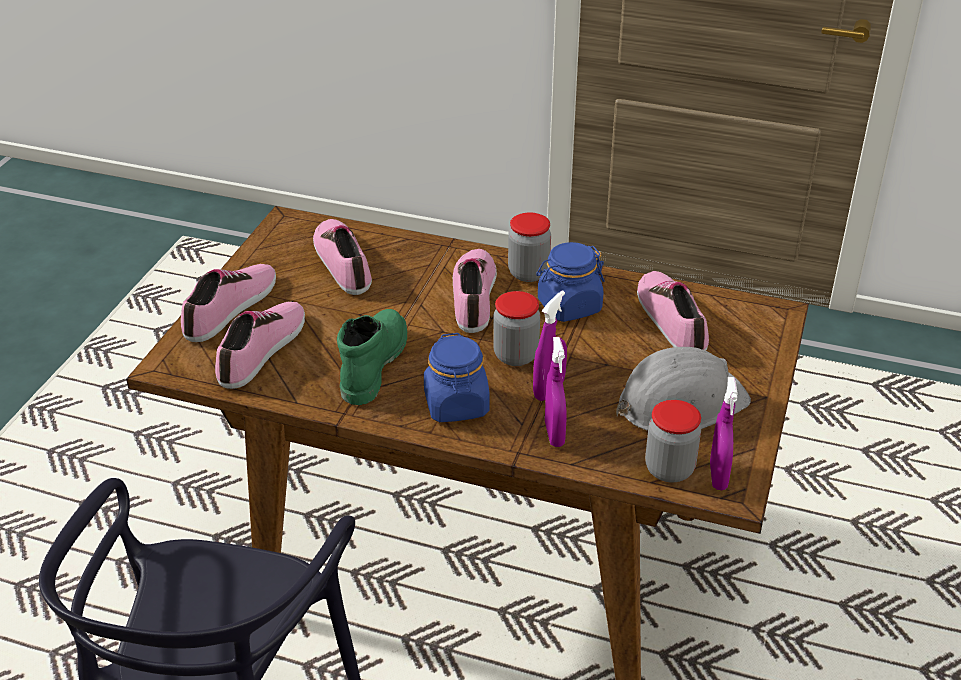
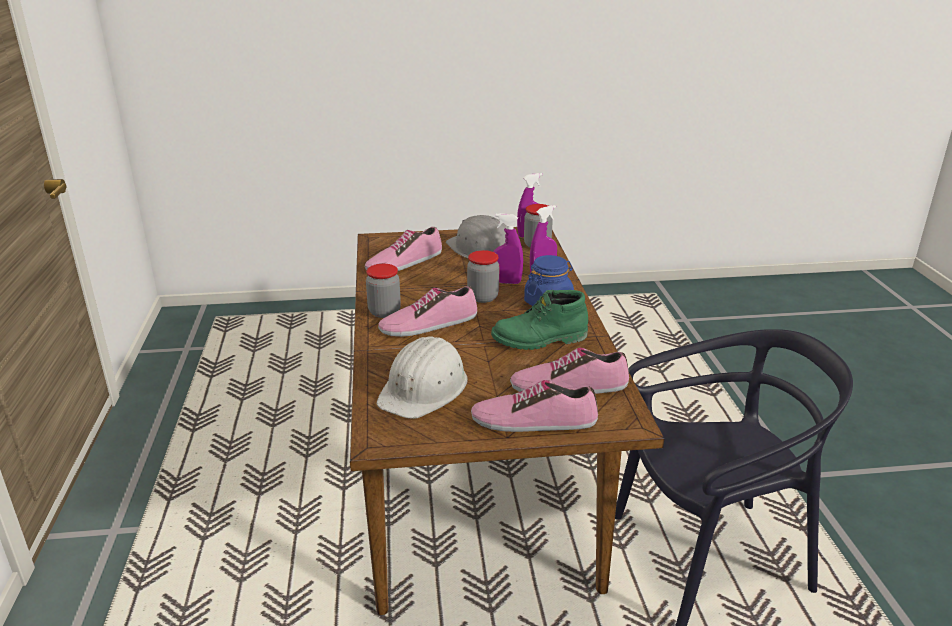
camera: 115 degrees left, 10 degrees down
shoe [313,219,372,295] -> white hard hat [376,336,468,419]
blue jar [536,242,604,322] -> none

